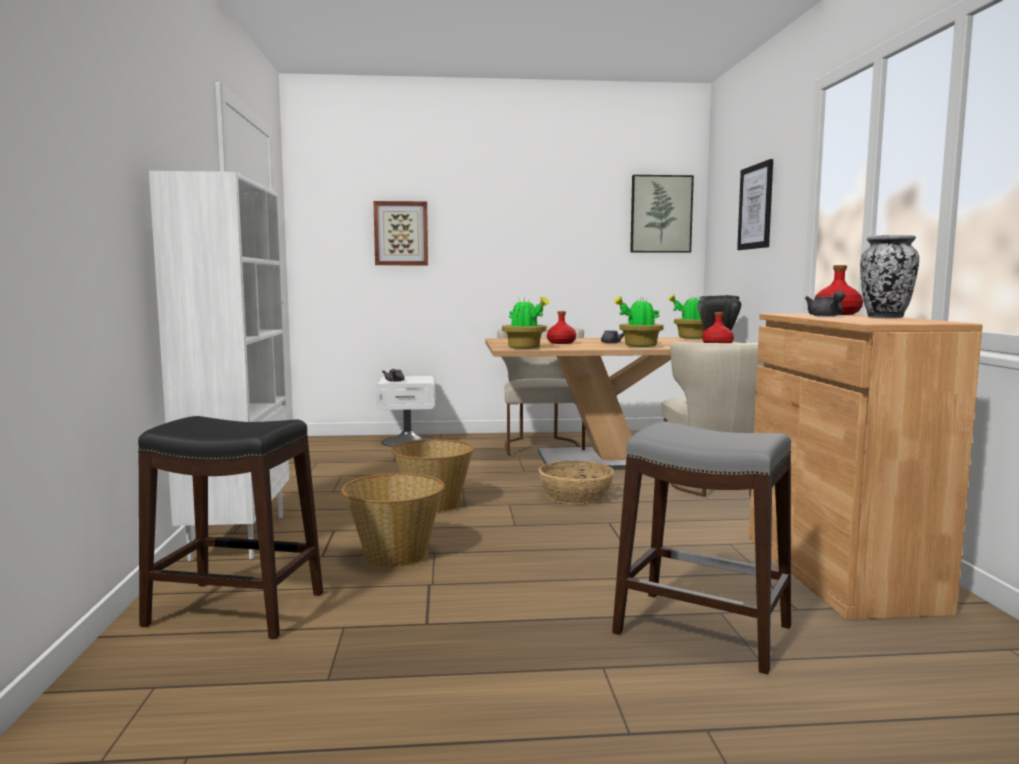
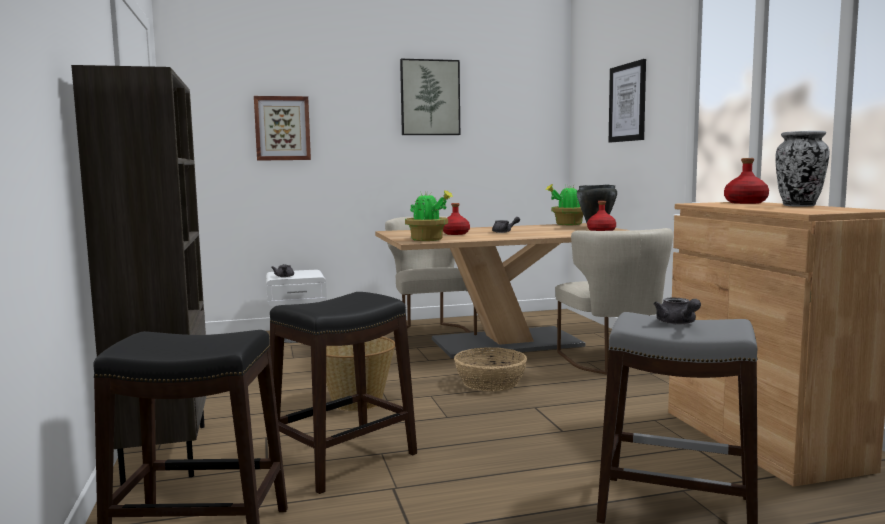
camera: 10 degrees left, 0 degrees up
white bookcase [149,171,289,561] -> brown bookcase [71,65,206,485]
basket [341,473,445,568] -> black stool [269,292,417,494]
potted plant [613,296,664,347] -> none
picture [630,175,694,253] -> picture moved to [400,59,460,135]
grey teapot [805,291,845,316] -> grey teapot moved to [654,298,701,325]

